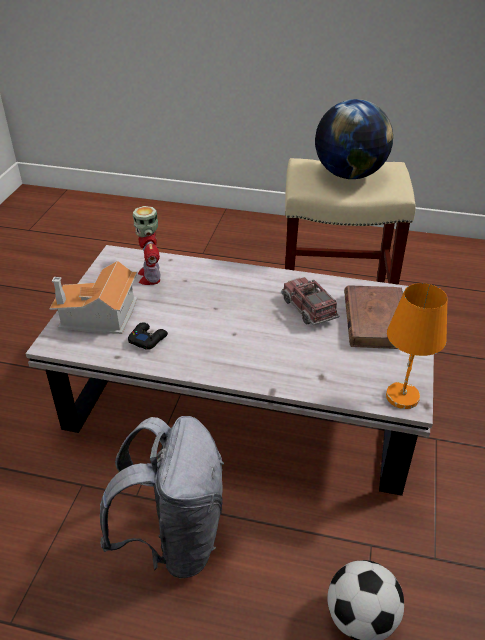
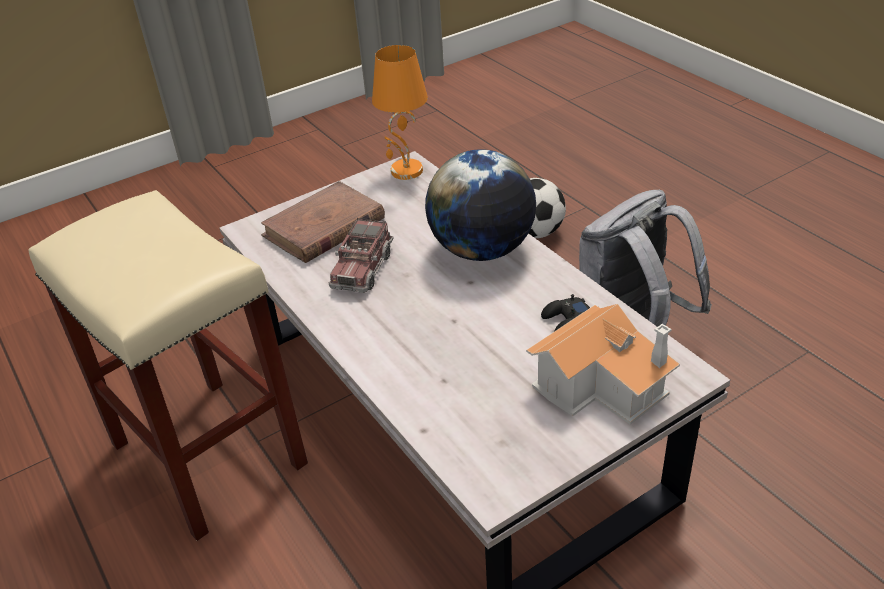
camera: 135 degrees left, 0 degrees up
toy robot [133,206,161,285] -> none
globe [315,99,393,179] -> globe moved to [425,149,536,261]

